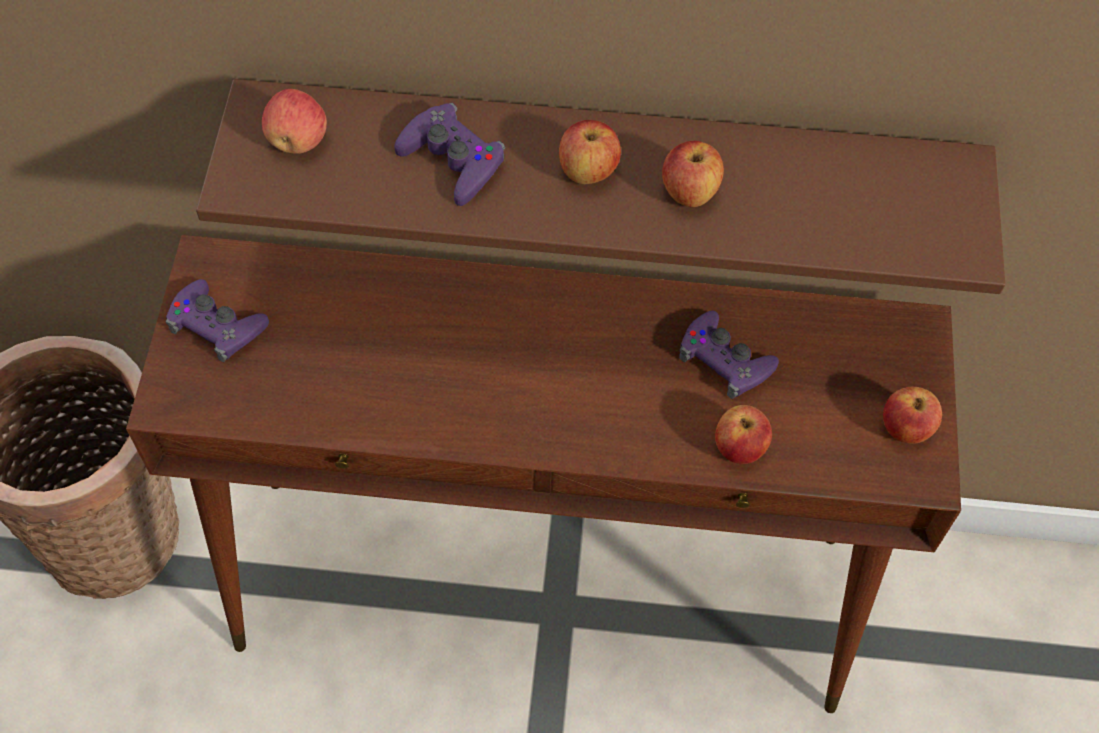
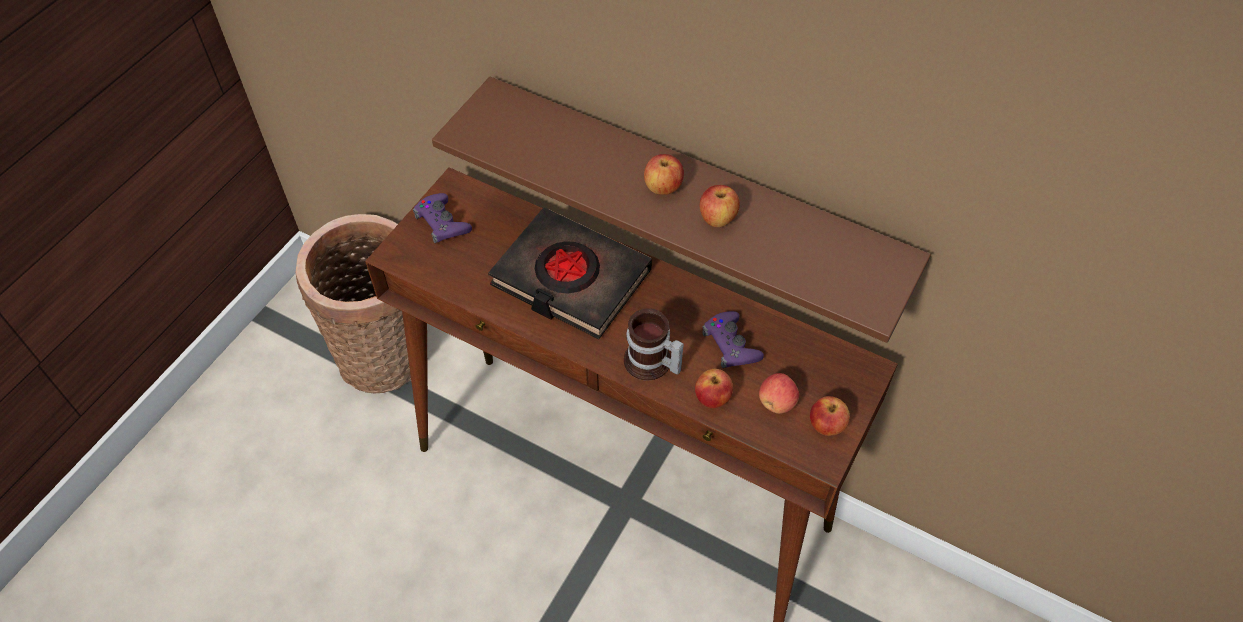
camera: 25 degrees right, 5 degrees down
apple [262,89,327,154] -> apple moved to [759,373,799,414]
purple game controller [394,103,505,206] -> none
none -> black book [488,208,652,339]
none -> mug [624,308,684,381]

